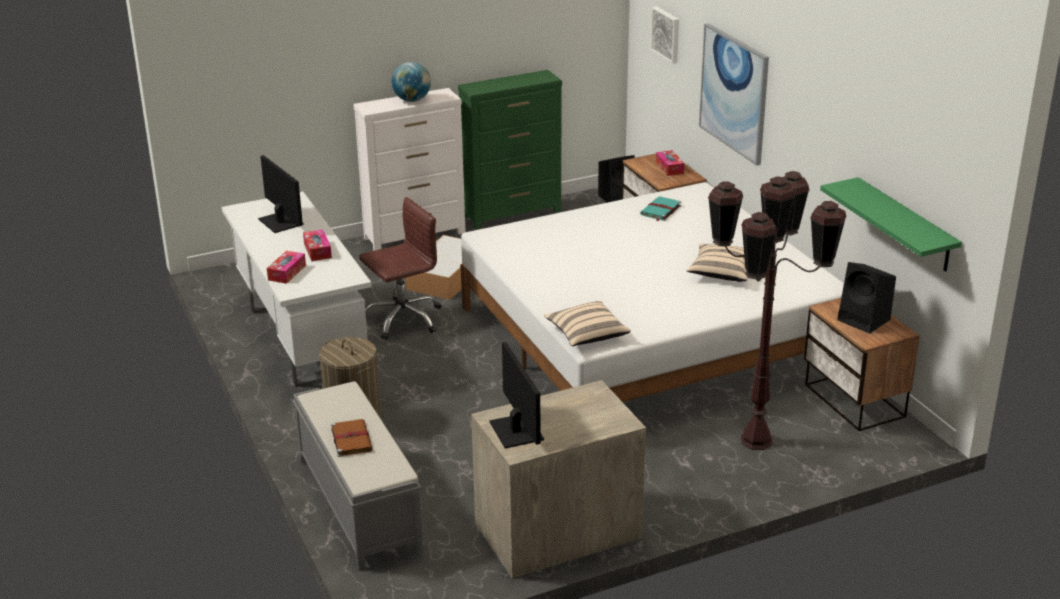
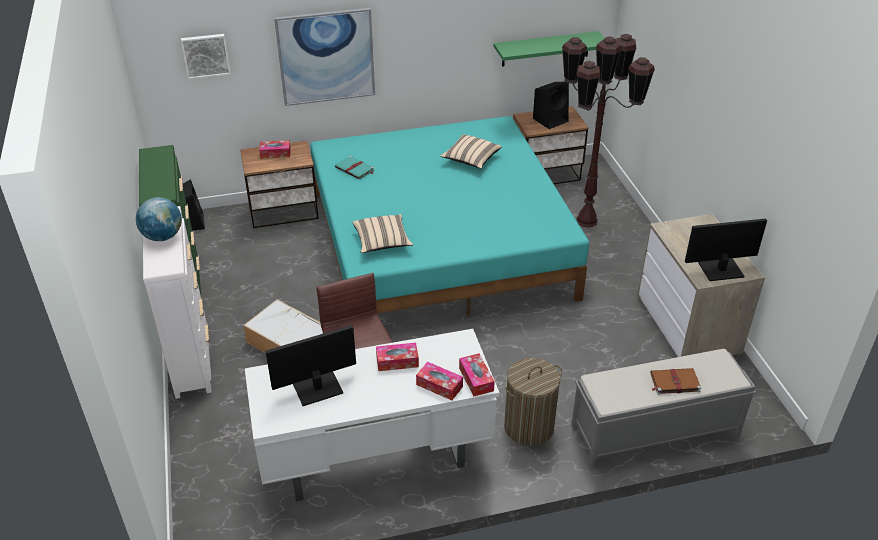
camera: 80 degrees left, 10 degrees up
white bed [461,182,844,402] -> turquoise bed [310,116,589,316]
beige pillow [544,301,631,346] -> beige pillow moved to [352,214,413,253]
none -> tissue box [459,354,495,396]

